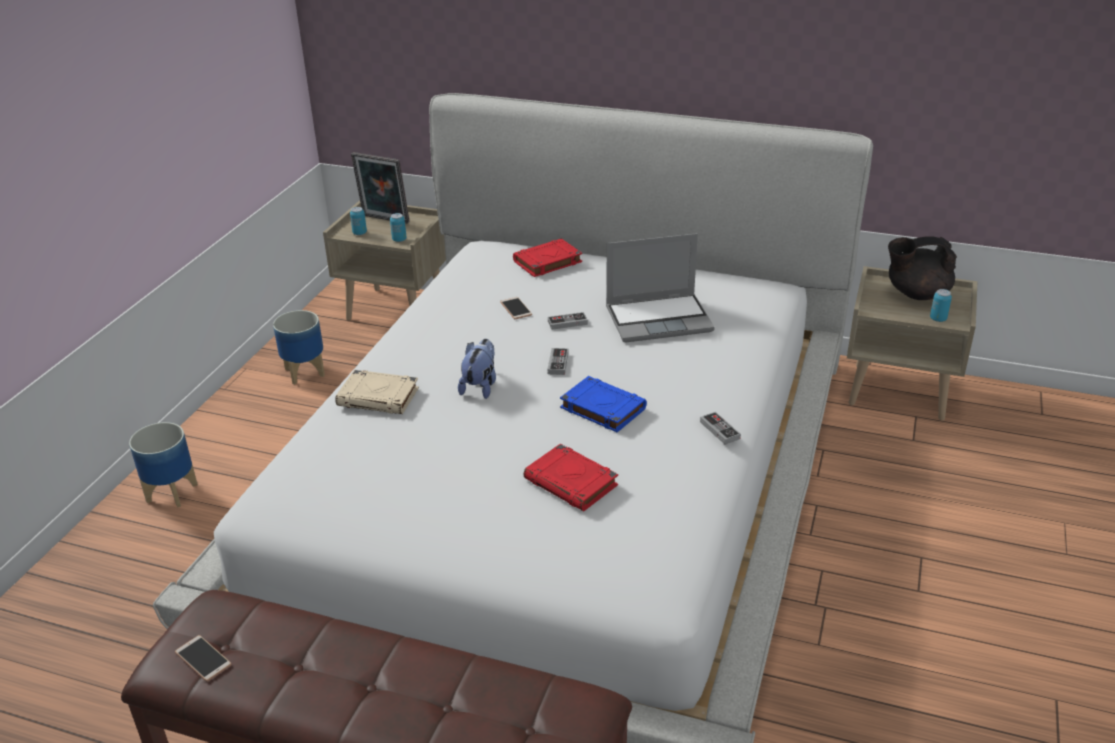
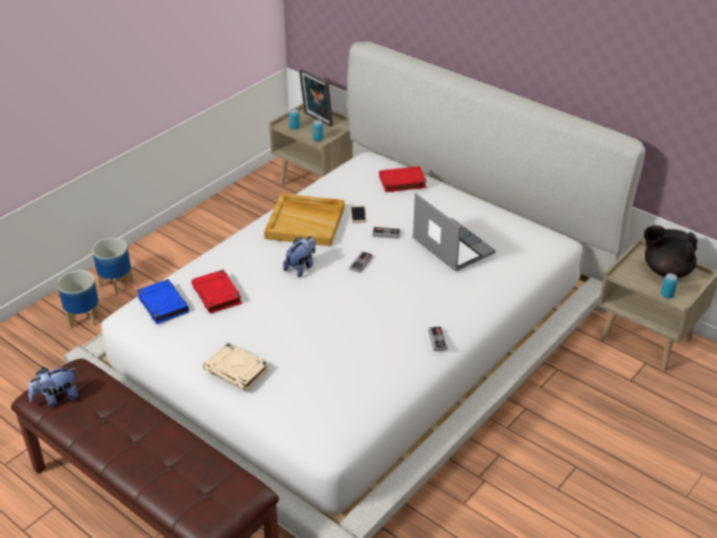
camera: 20 degrees right, 5 degrees up
phone [175,635,232,682] -> plush toy [28,367,78,407]
planter [273,310,325,384] -> planter moved to [57,270,99,328]
beige book [335,370,419,414] -> beige book moved to [203,343,269,391]
red book [524,444,618,511] -> red book moved to [191,270,242,313]
blue book [560,376,647,432] -> blue book moved to [137,279,189,324]
laptop [606,233,715,343] -> laptop turned 135 degrees counterclockwise [412,193,496,271]
none -> beige tray [264,193,345,246]

